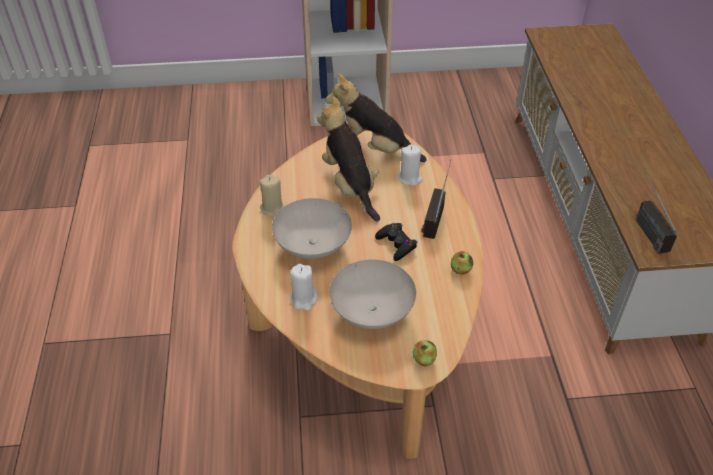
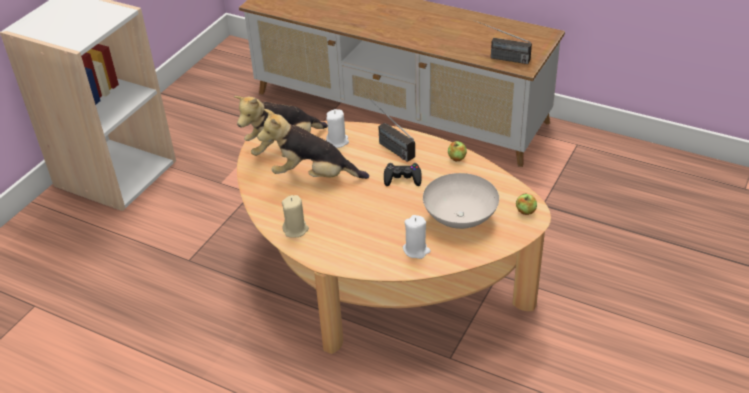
camera: 55 degrees left, 5 degrees down
white bowl [272,198,352,259] -> none

